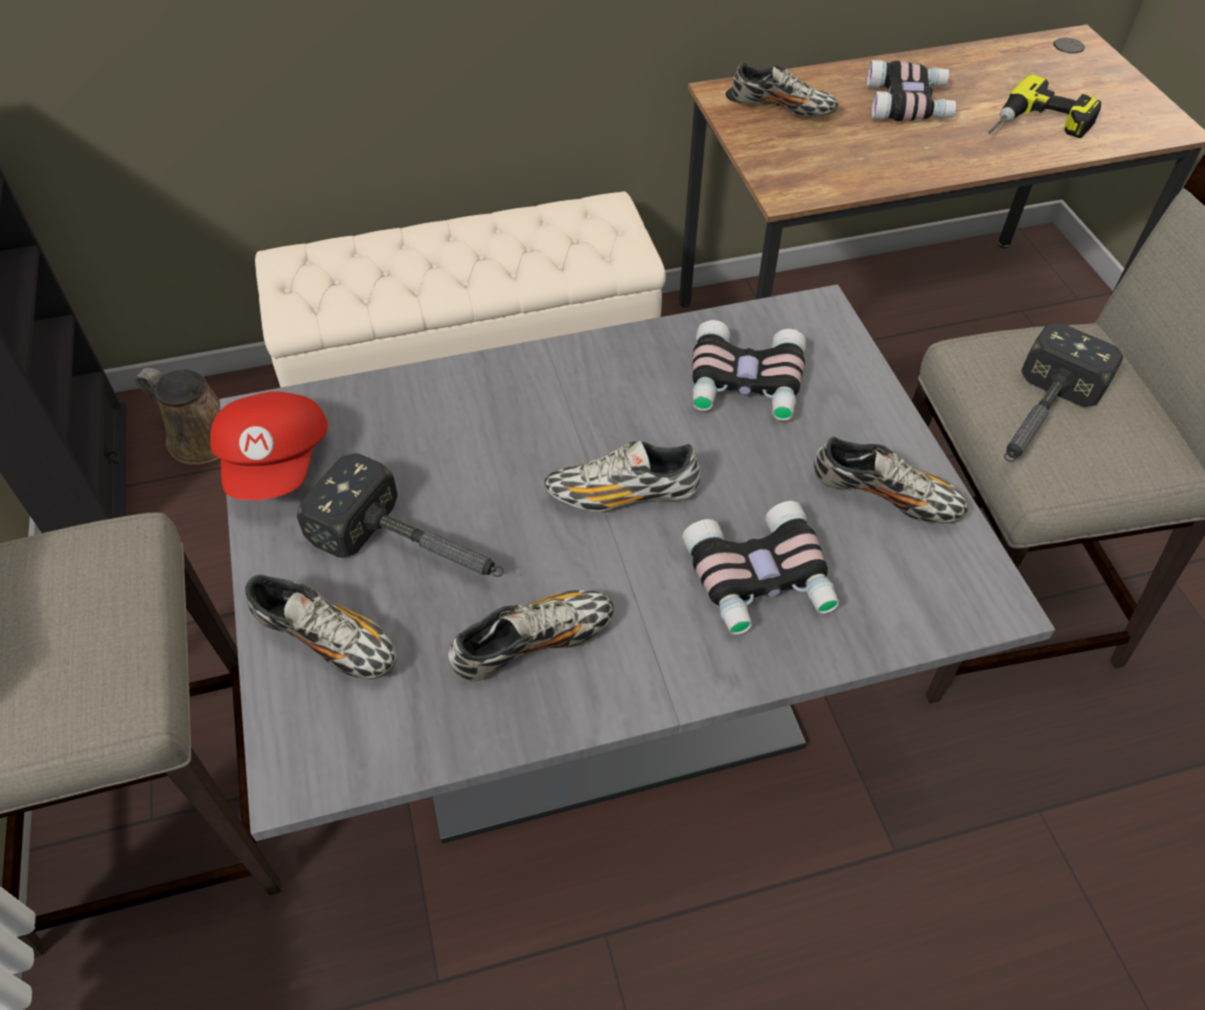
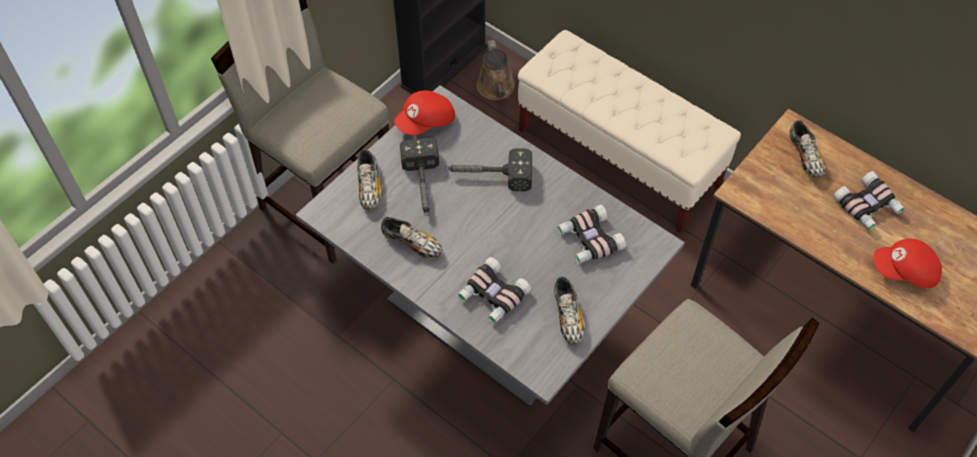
camera: 55 degrees right, 5 degrees up
shoe [544,441,700,511] -> none
power drill [988,74,1101,138] -> red cap [873,239,942,288]
hammer [1004,323,1123,462] -> hammer moved to [445,148,532,191]

